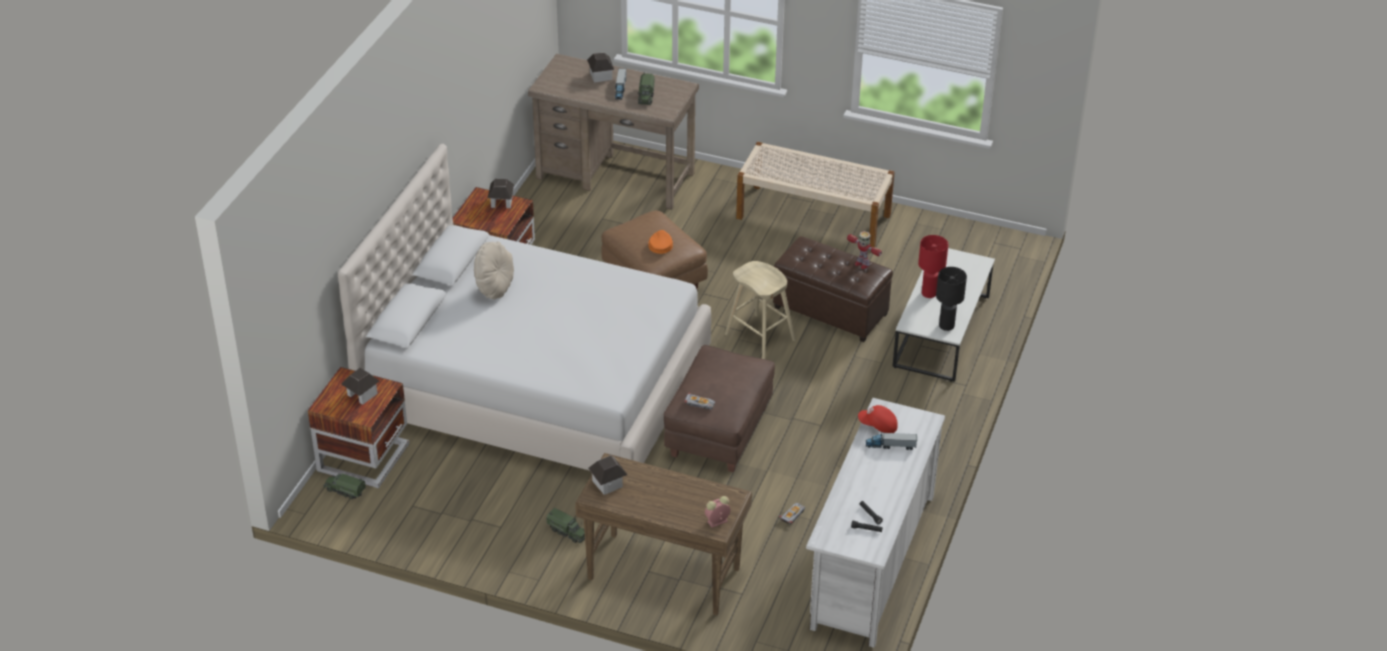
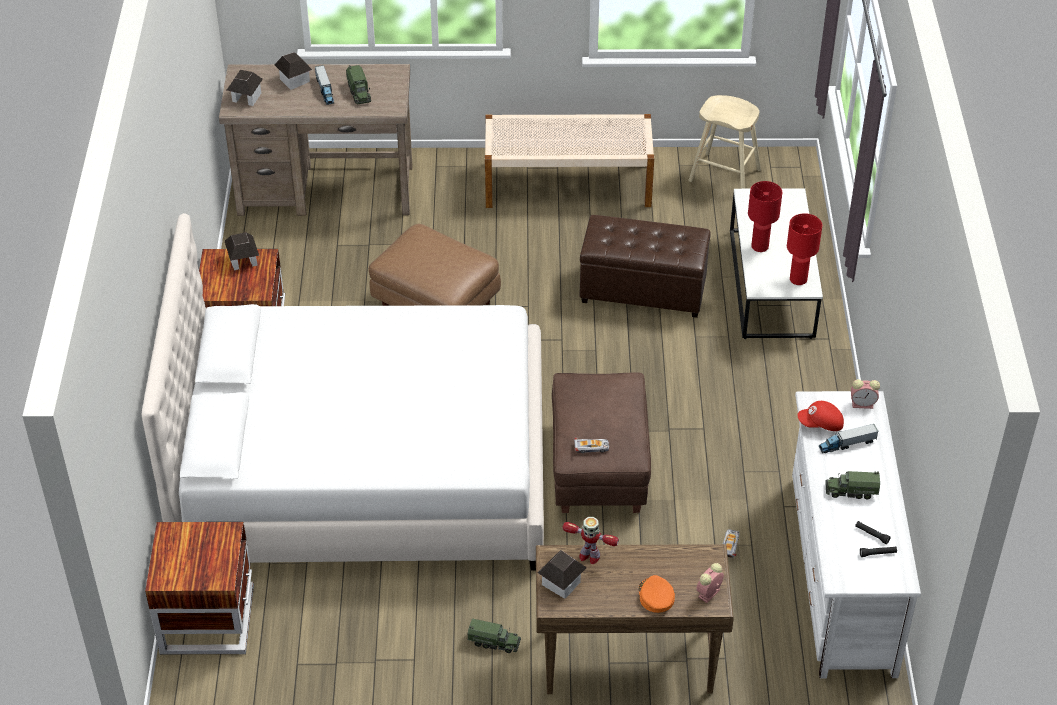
camera: 20 degrees left, 5 degrees up
toy truck [323,473,366,499] -> toy truck moved to [825,471,880,499]
toy house [341,368,379,405] -> toy house moved to [227,70,263,106]
beige pillow [474,241,514,300] -> none
orange cap [648,230,673,254] -> orange cap moved to [639,575,675,613]
beige stool [725,261,796,360] -> beige stool moved to [688,95,761,189]
toy robot [847,231,882,269] -> toy robot moved to [562,517,619,564]
black table lamp [936,267,967,331] -> red table lamp [787,213,822,285]
none -> alarm clock [851,379,880,409]

